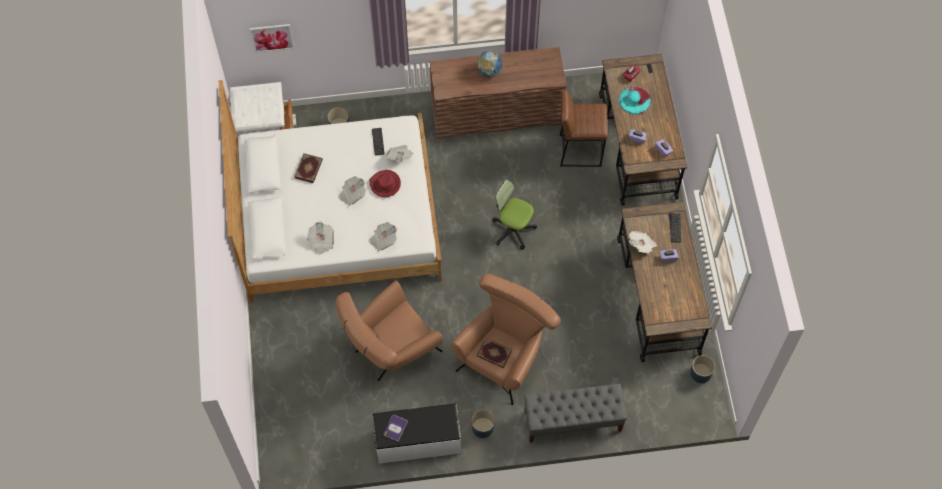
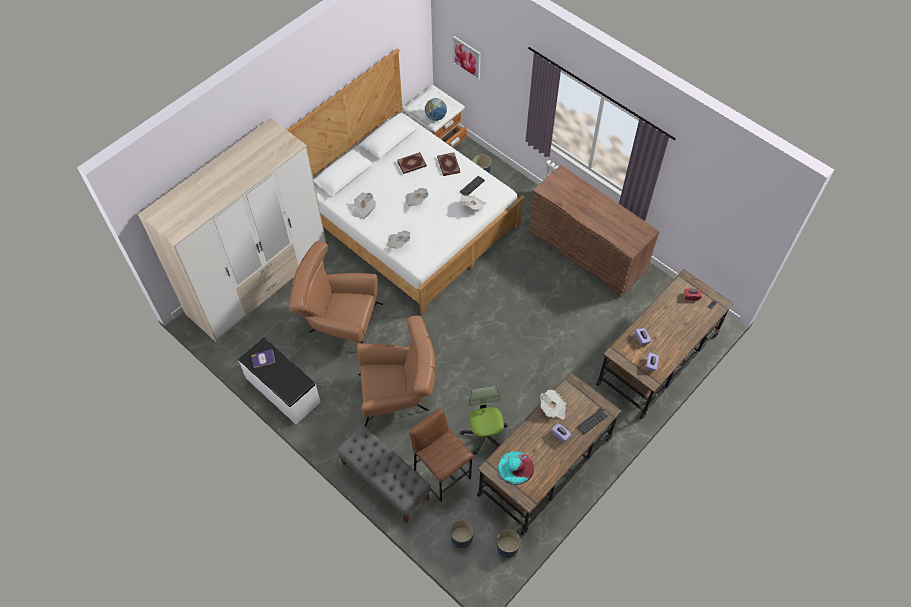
camera: 50 degrees right, 5 degrees down
red hat [369,170,401,197] -> none
blue planter [472,410,495,438] -> blue planter moved to [450,520,474,548]
globe [477,51,503,77] -> globe moved to [425,98,447,121]
book [477,338,512,368] -> book moved to [437,152,460,176]
office chair [492,180,537,249] -> office chair moved to [460,386,508,455]
brown stool [560,89,608,167] -> brown stool moved to [409,408,473,502]
turquoise hat [619,87,651,115] -> turquoise hat moved to [498,451,534,485]
none -> wardrobe [138,118,328,343]

